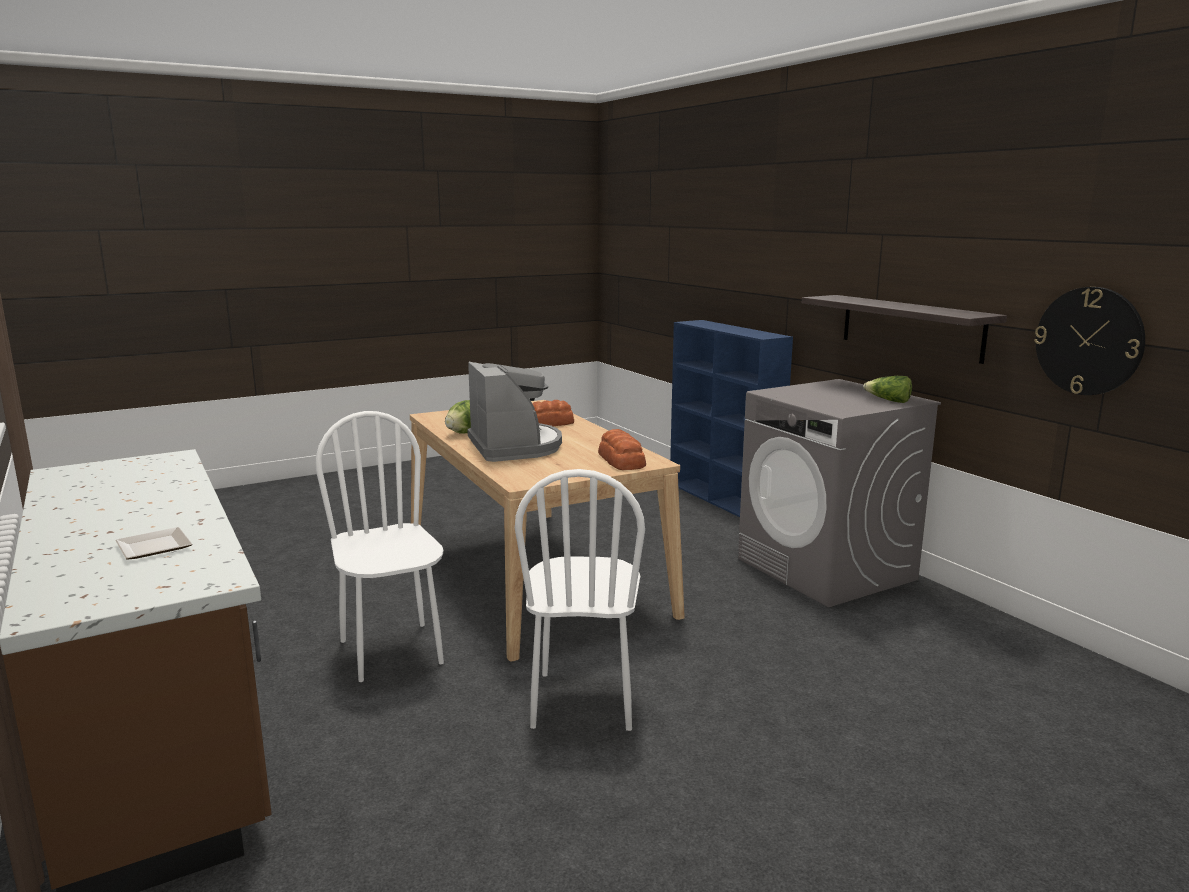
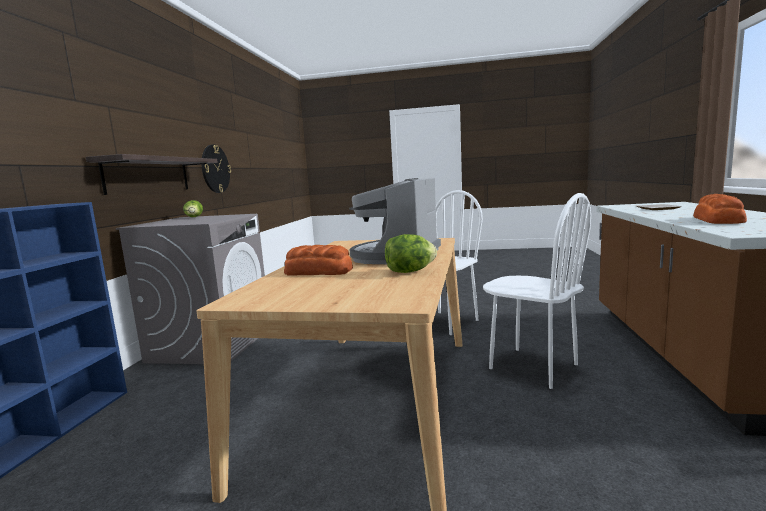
camera: 140 degrees left, 5 degrees down
white chair [316,411,444,682] -> white chair turned 60 degrees counterclockwise [483,193,591,389]
bread [598,429,646,470] -> bread moved to [693,194,747,224]

